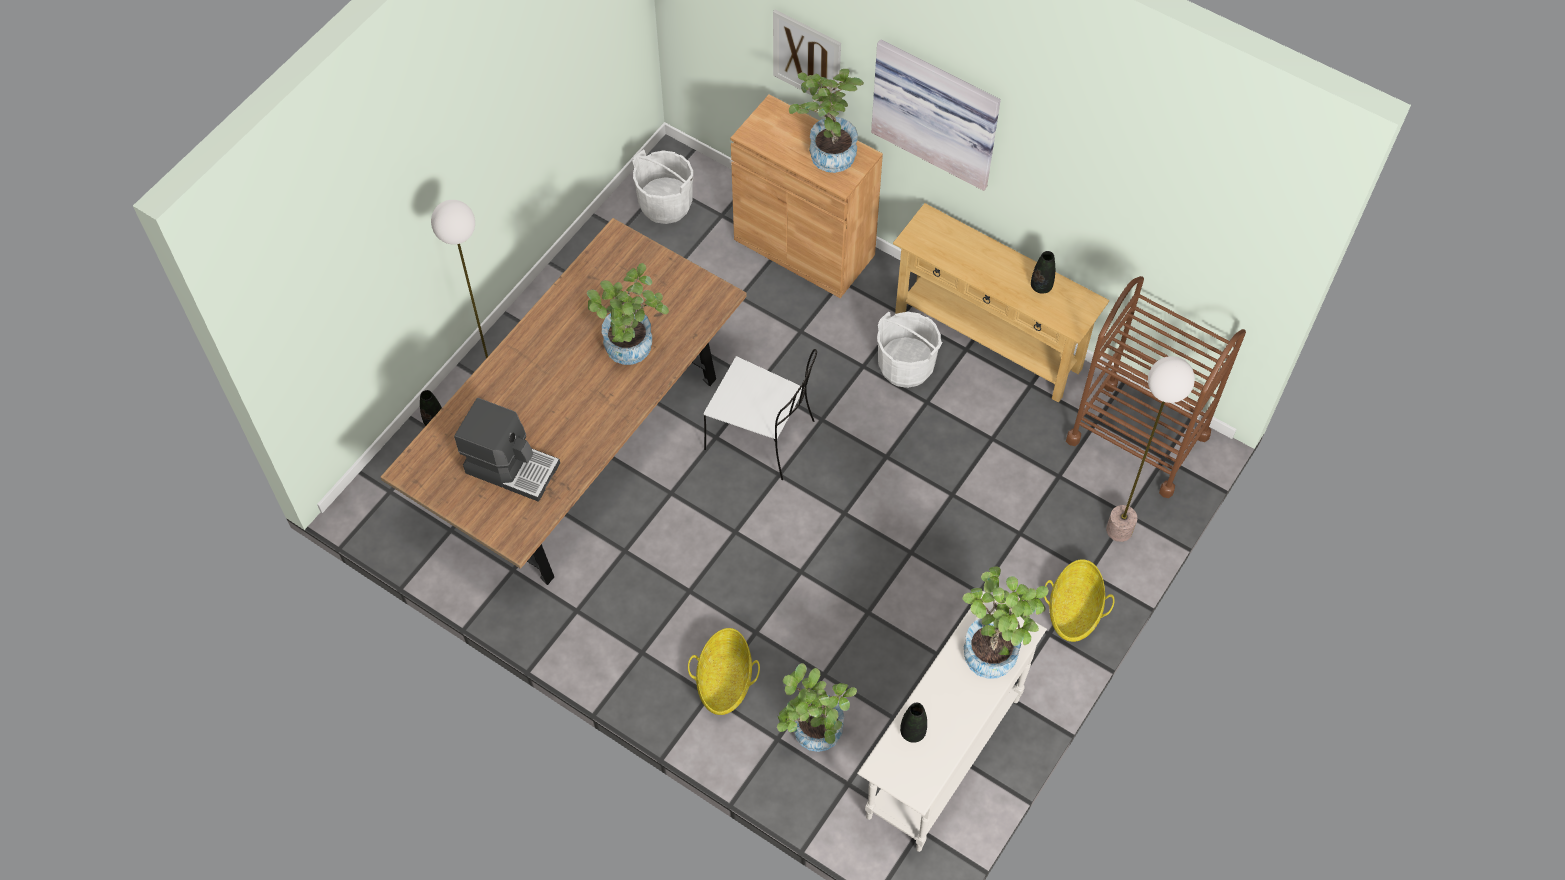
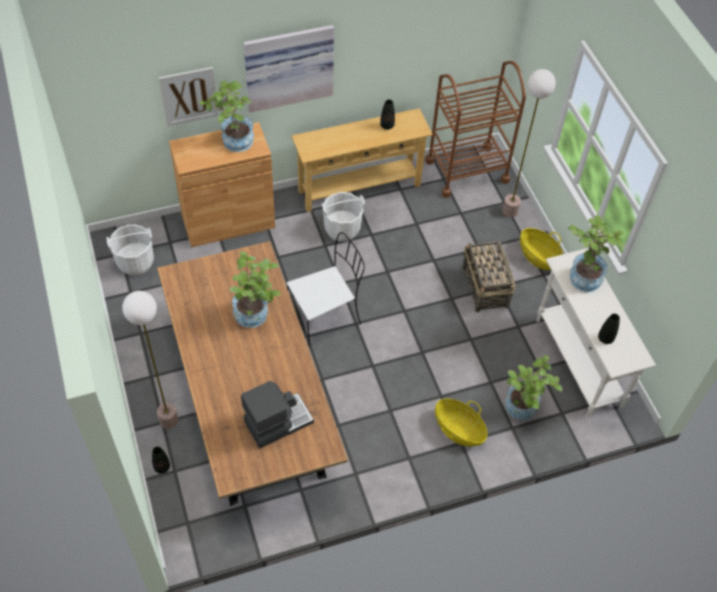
camera: 55 degrees left, 5 degrees down
none -> basket [462,241,516,312]

